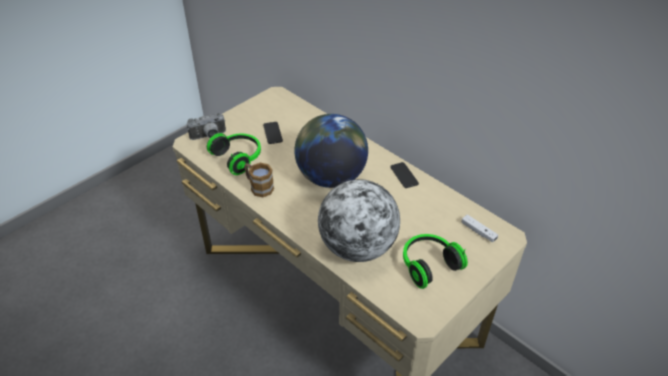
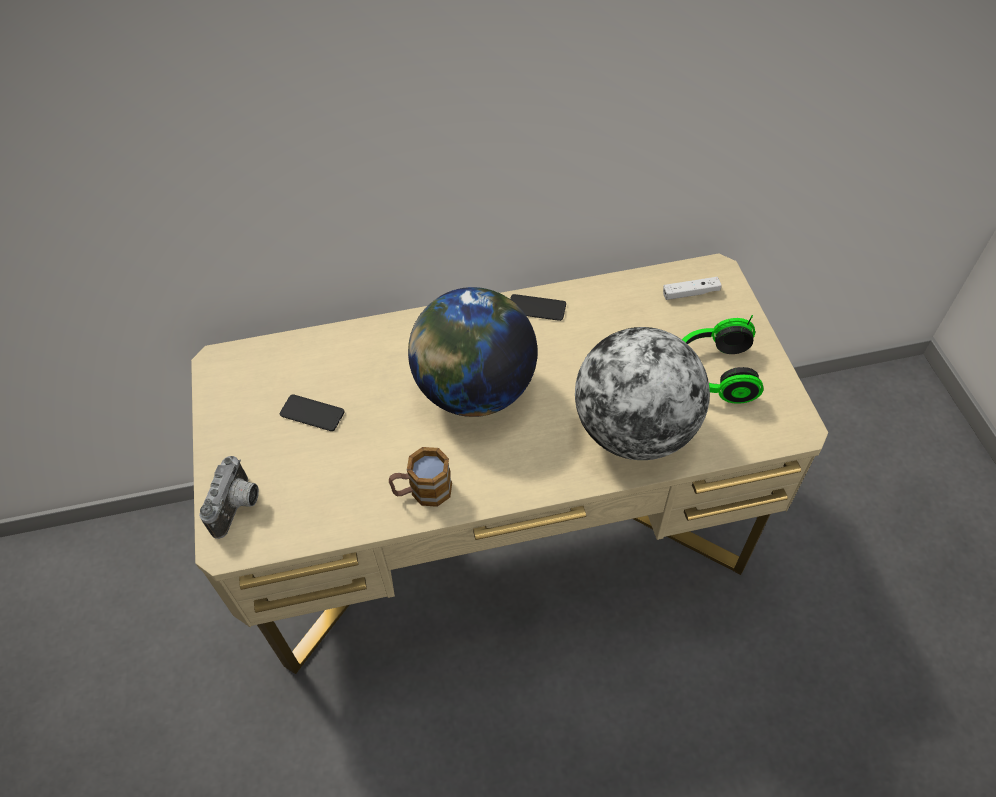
camera: 55 degrees left, 10 degrees up
headphones [207,133,261,175] -> none

